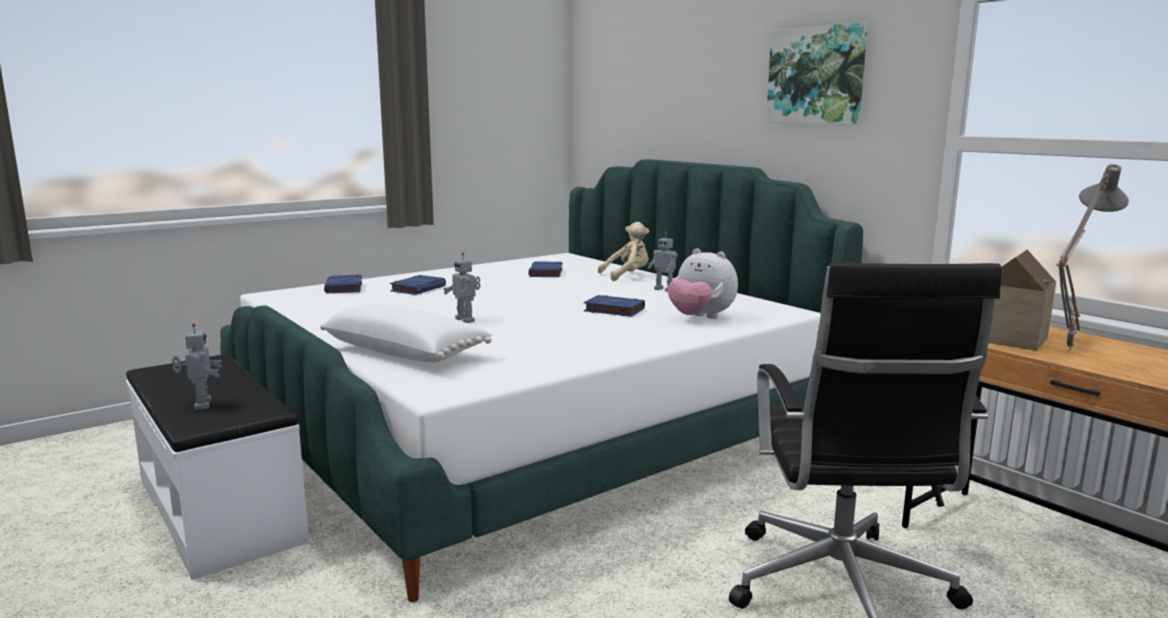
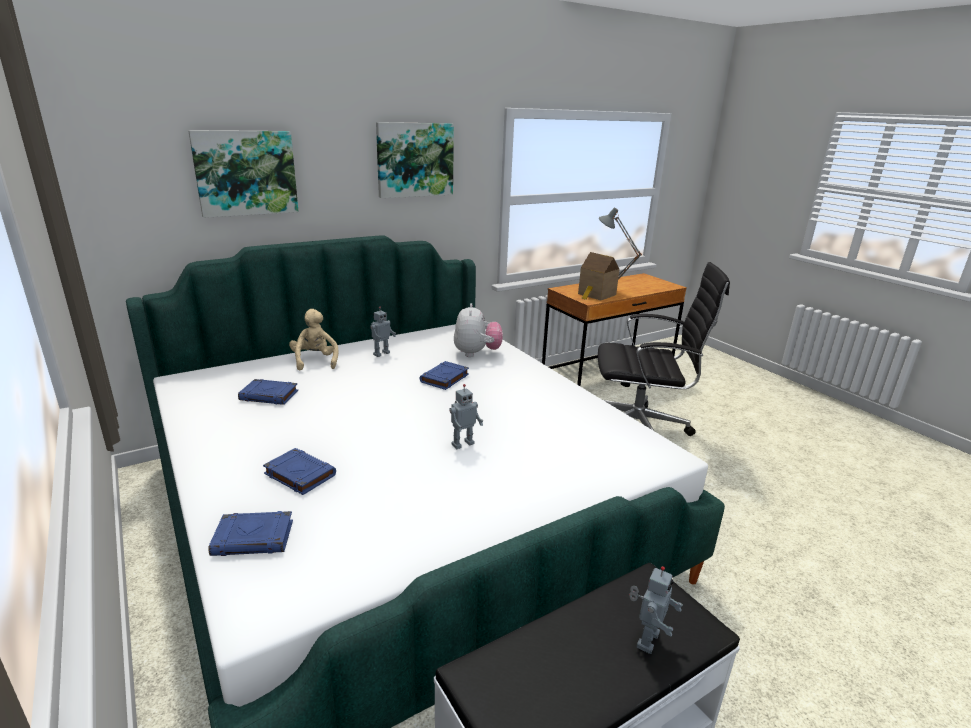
camera: 85 degrees left, 10 degrees up
toy robot [172,323,222,410] -> toy robot turned 135 degrees clockwise [629,566,683,654]
white pillow [320,304,492,363] -> none
plush toy [668,248,738,319] -> plush toy turned 45 degrees counterclockwise [454,303,503,357]
none -> picture [188,130,299,218]

